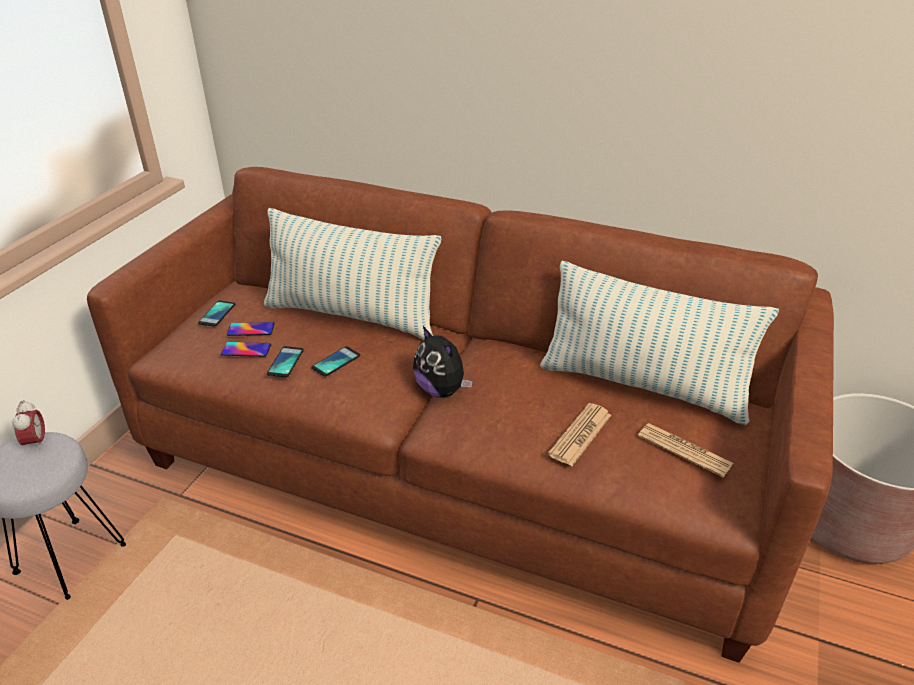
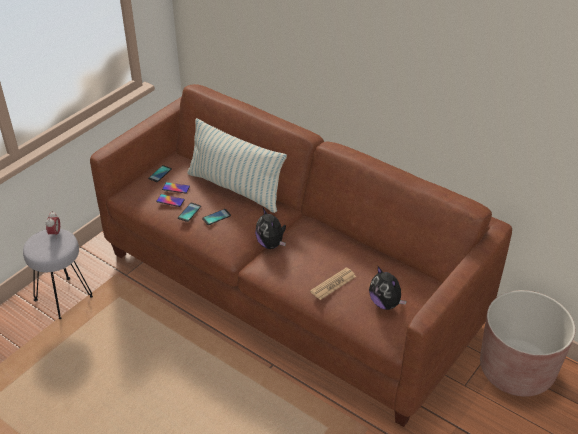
camera: 15 degrees right, 5 degrees up
pillow [540,261,779,425] -> none
newspaper [638,423,733,477] -> plush toy [369,267,407,310]

